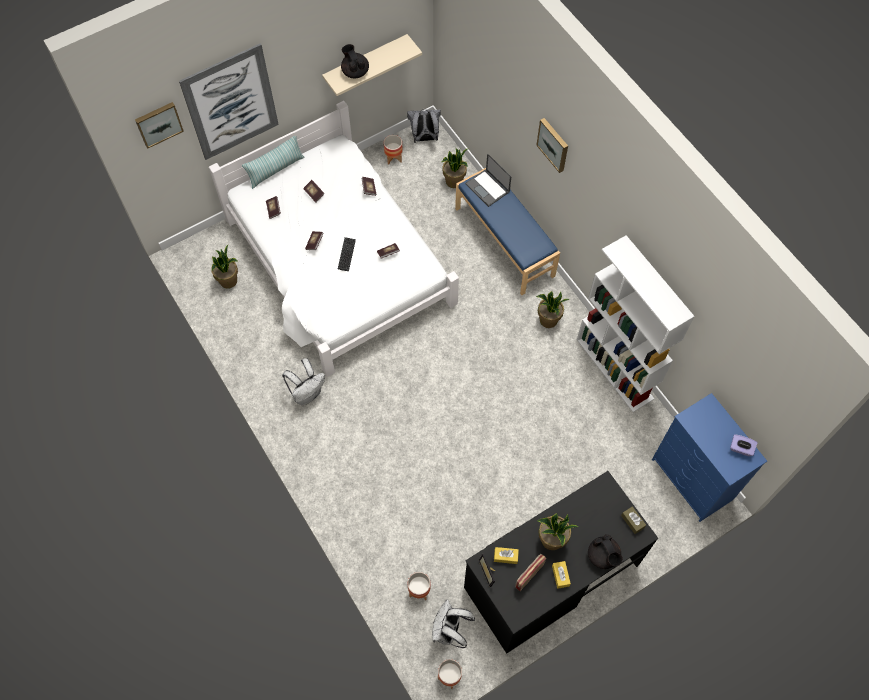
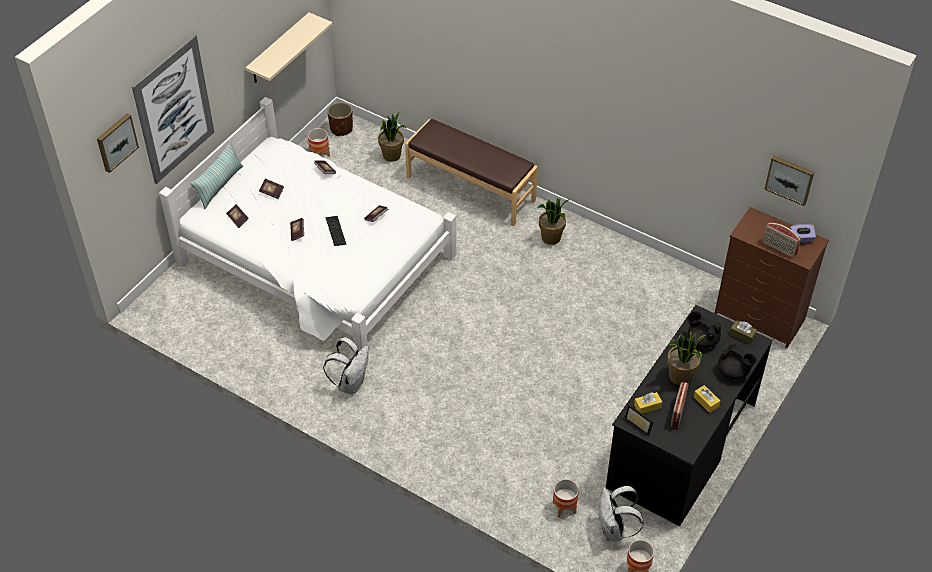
camera: 25 degrees left, 15 degrees down
potted plant [211,245,238,289] -> none
black teapot [341,44,369,78] -> black teapot moved to [687,311,721,348]
grey backpack [407,109,441,143] -> brown planter [327,102,353,136]
blue bench [455,168,560,295] -> brown bench [405,119,538,226]
laptop [465,154,512,207] -> none
picture [536,118,568,173] -> picture moved to [764,156,814,206]
white bookcase [577,235,694,412] -> none
blue dresser [652,393,767,522] -> brown dresser [715,207,829,349]
none -> radio [762,222,801,258]

